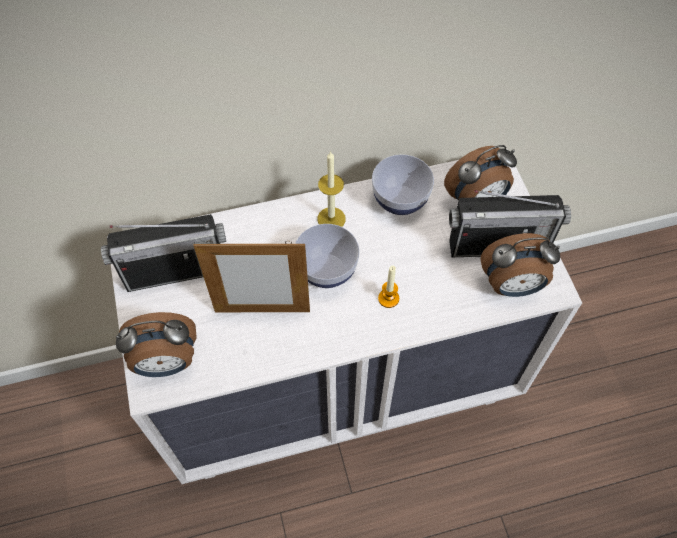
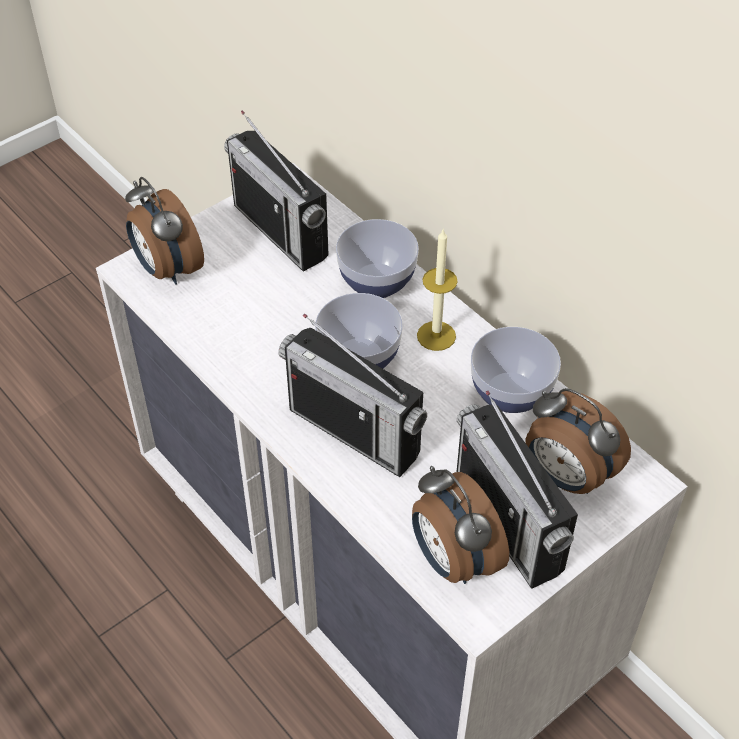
camera: 65 degrees right, 10 degrees down
picture frame [193,241,310,312] -> none
candle [378,266,399,308] -> radio [278,313,427,477]
none -> bowl [336,219,419,298]

